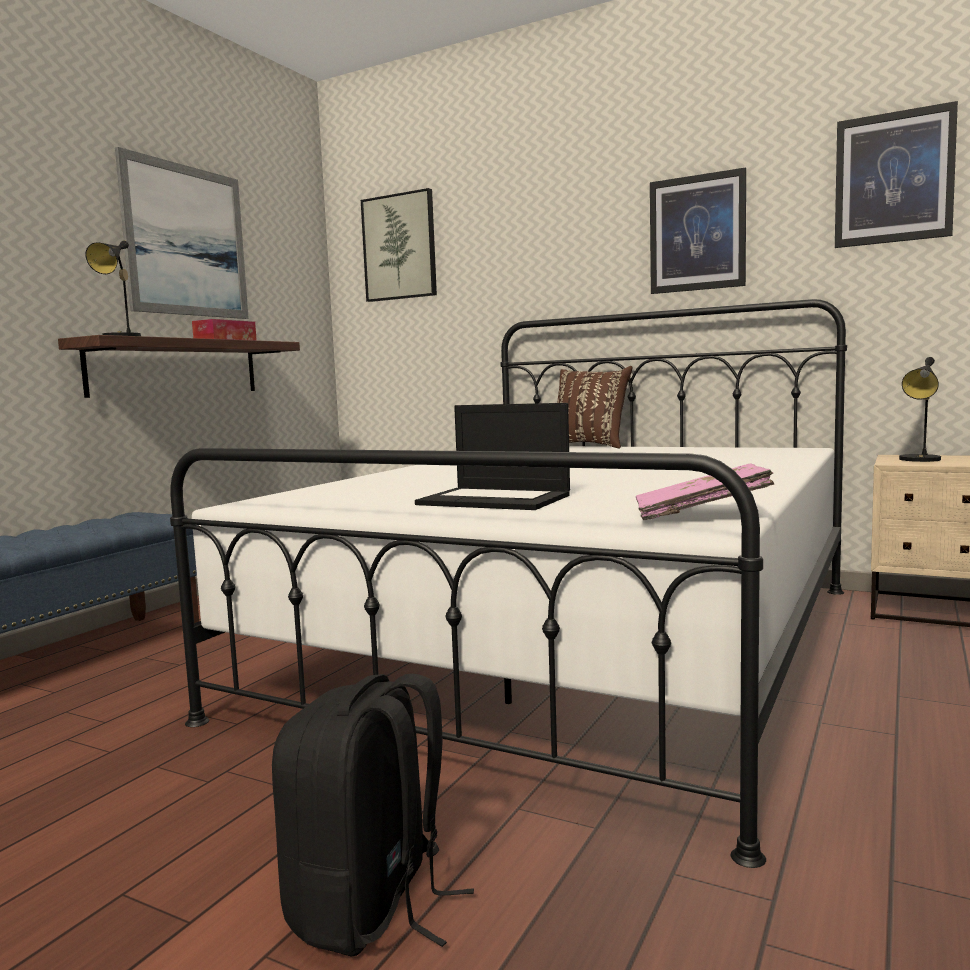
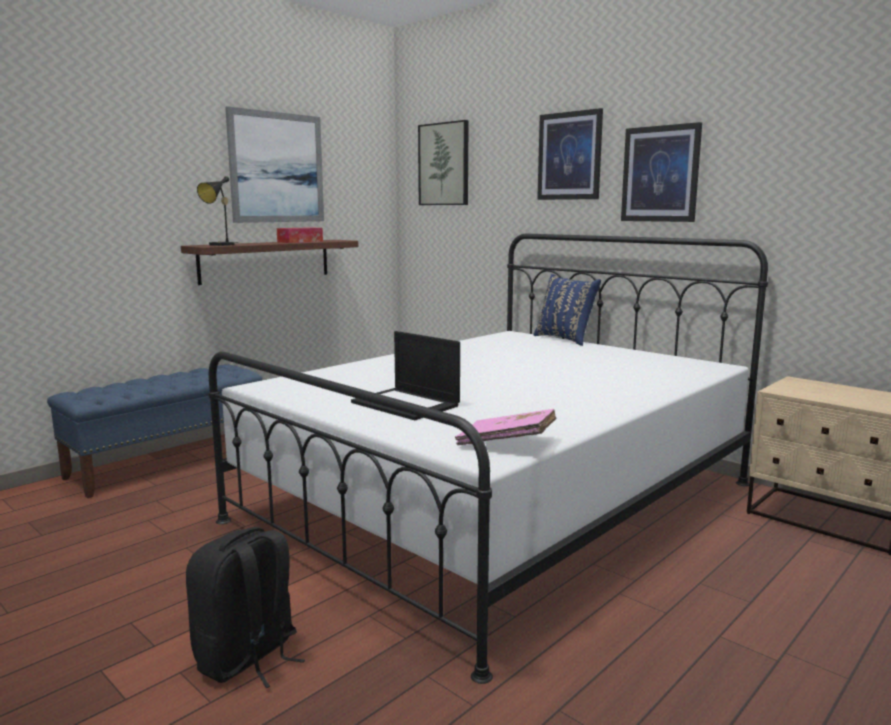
camera: 15 degrees right, 5 degrees up
brown pillow [558,366,633,448] -> blue pillow [534,274,601,346]
picture [835,101,958,248] -> picture moved to [537,108,603,200]
black table lamp [899,357,941,462] -> none

